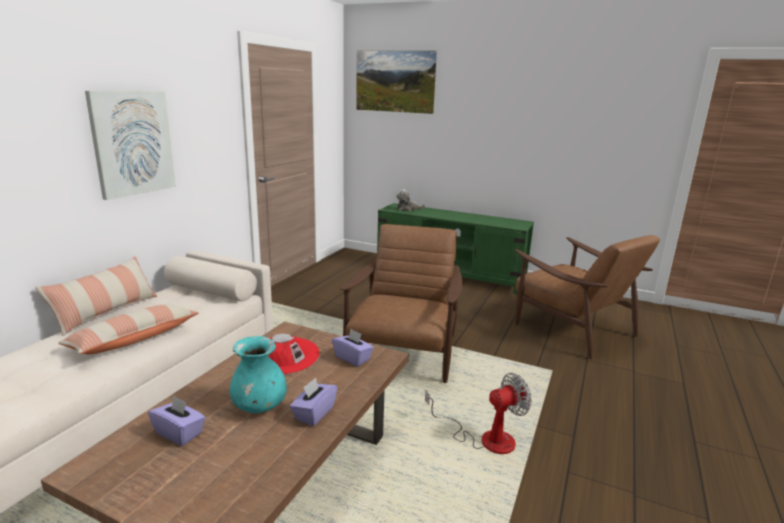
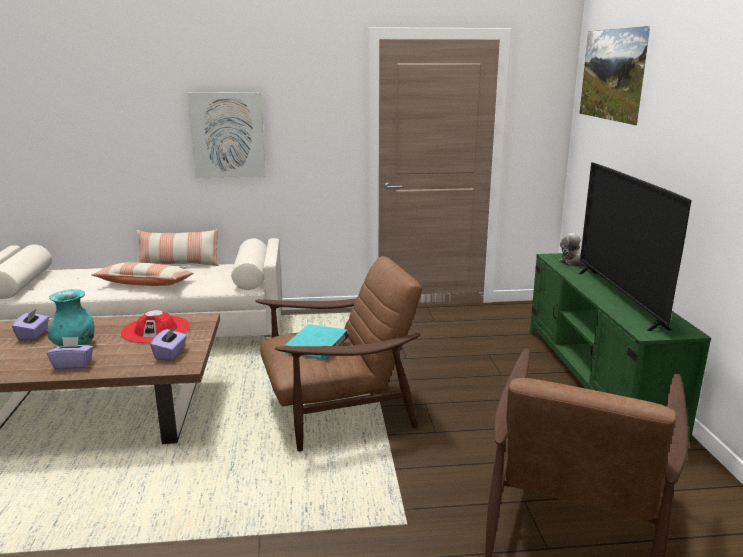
camera: 60 degrees right, 0 degrees up
fan [425,373,532,454] -> none
none -> turquoise book [285,324,349,360]
none -> television [578,162,692,331]

